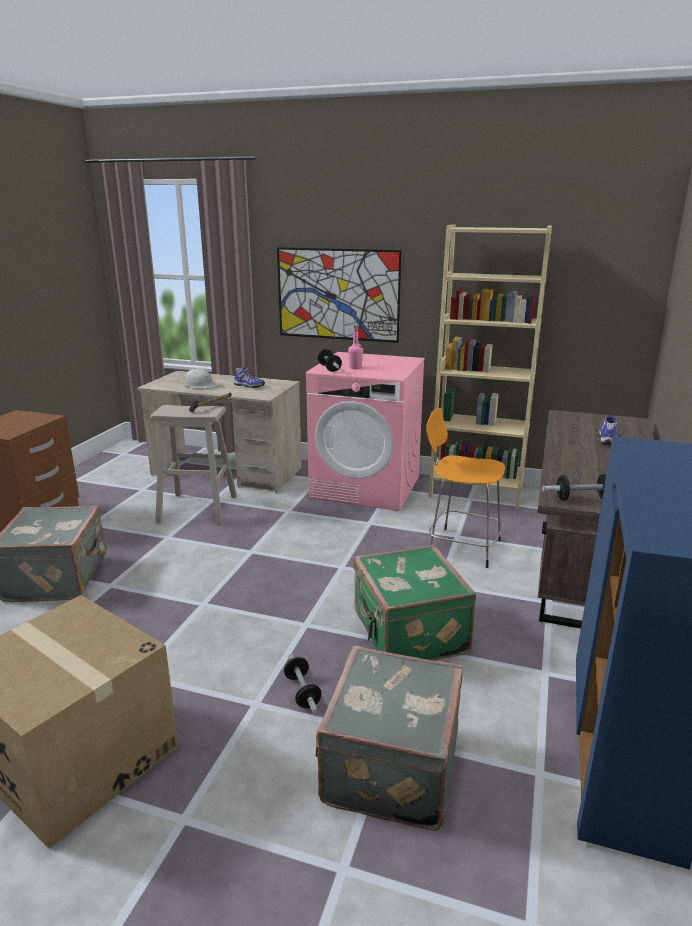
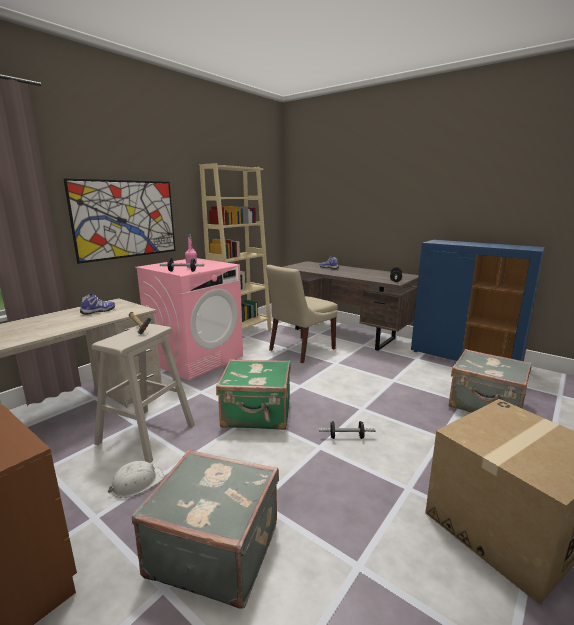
camera: 70 degrees left, 5 degrees down
white hard hat [184,368,218,389] -> white hard hat moved to [107,461,164,498]
dumbbell [284,654,322,714] -> dumbbell moved to [319,421,375,439]
green suitcase [354,545,476,661] -> green suitcase moved to [216,359,291,430]
orange stool [426,408,505,568] -> beige chair [266,265,338,363]

